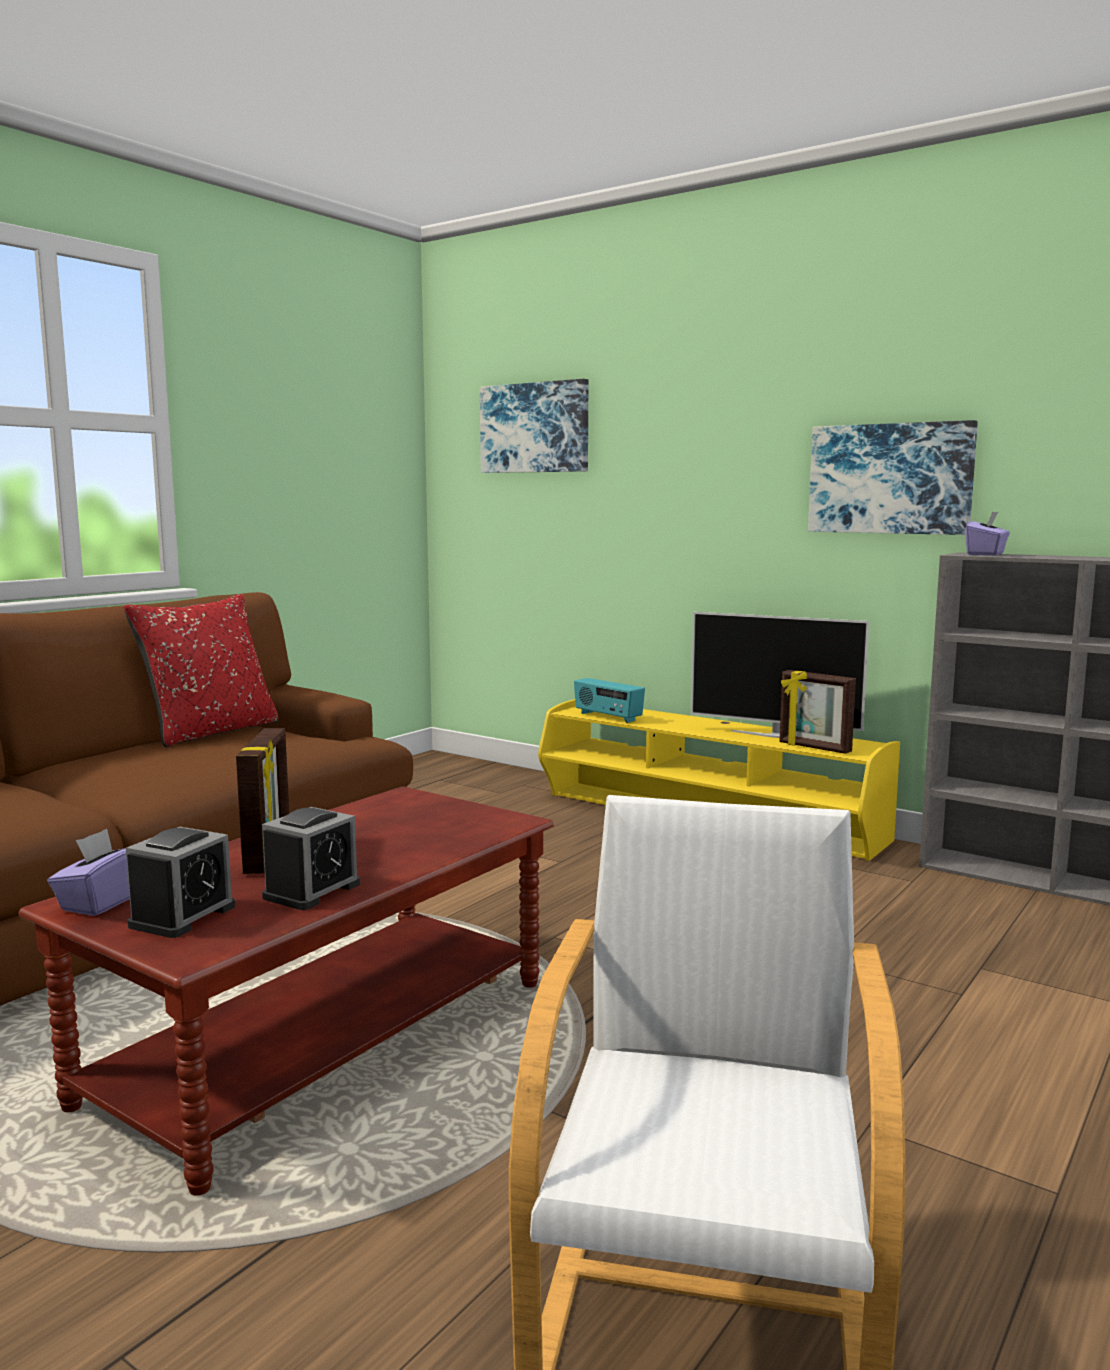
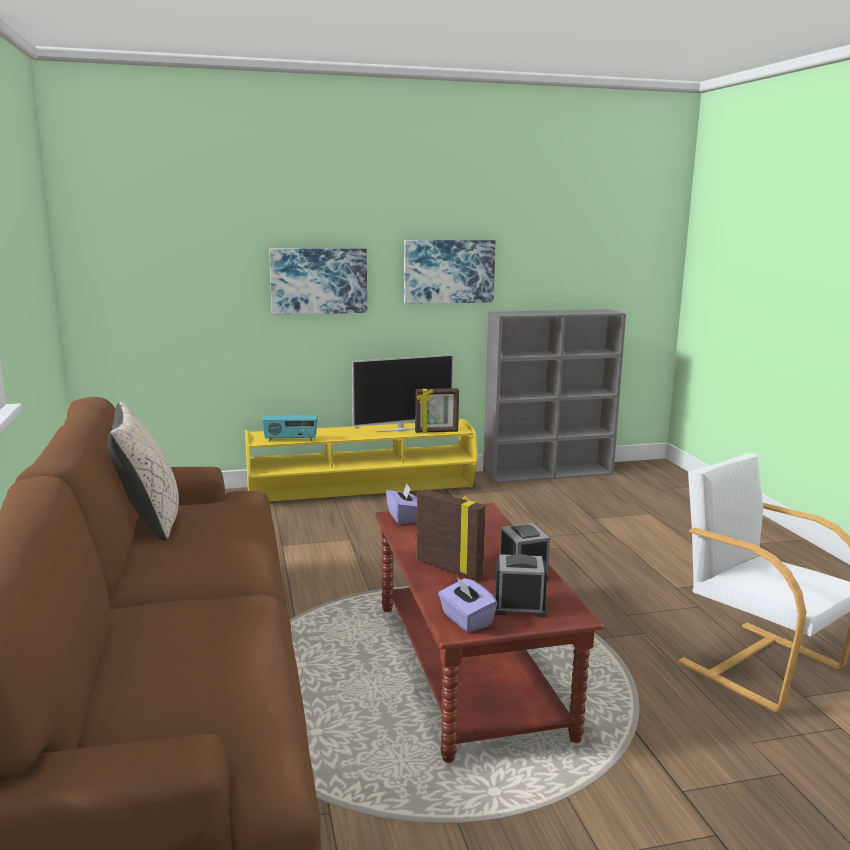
camera: 50 degrees left, 5 degrees up
red pillow [124,594,279,747] -> beige pillow [108,402,179,541]
alarm clock [126,827,235,938] -> alarm clock turned 60 degrees counterclockwise [493,554,547,617]
picture [480,379,588,473] -> picture moved to [269,248,367,315]
purple tissue box [965,512,1010,556] -> purple tissue box moved to [386,483,417,524]

